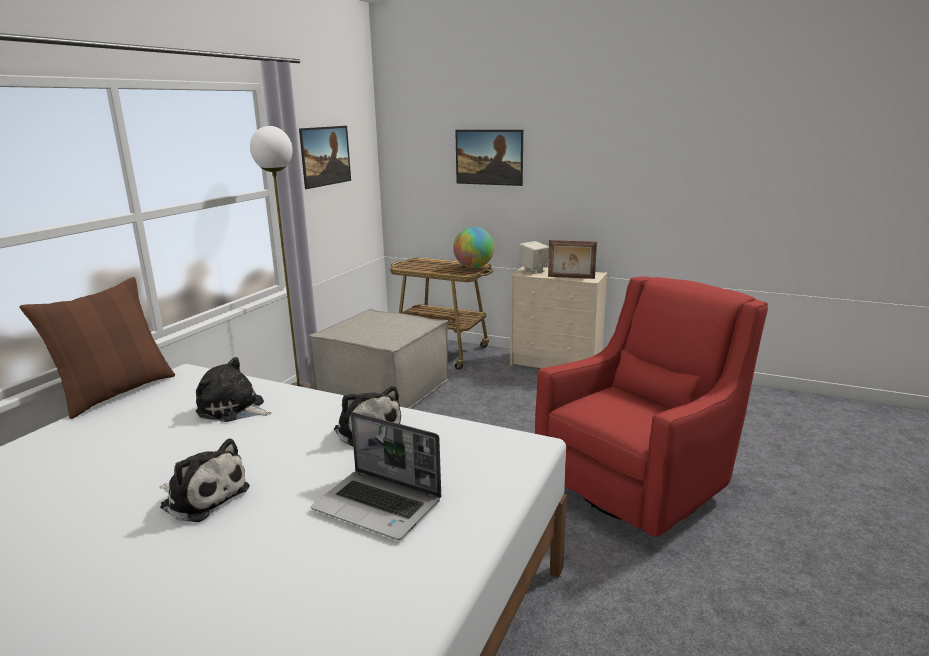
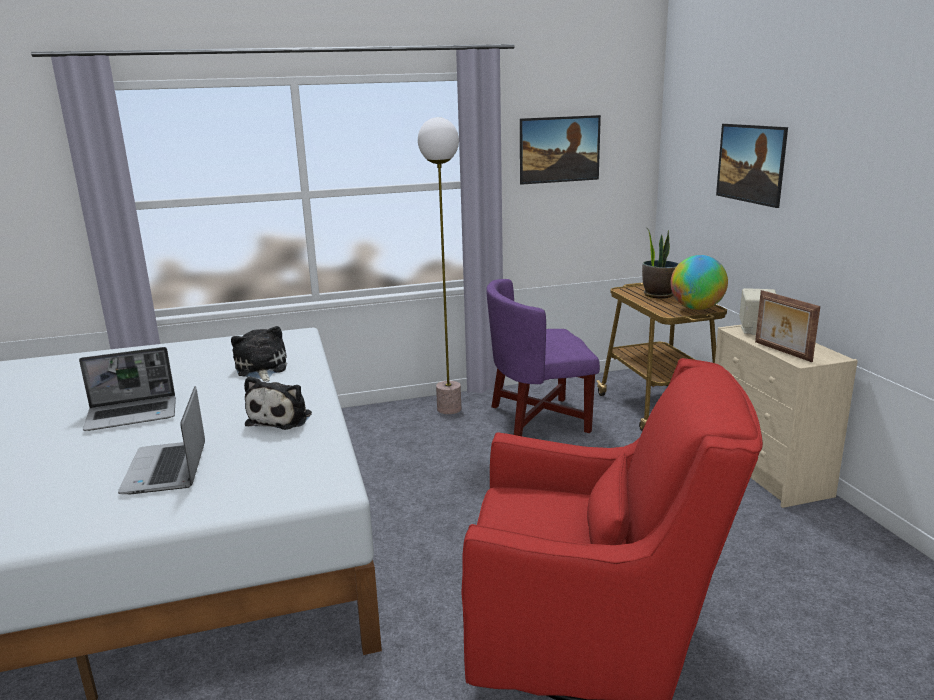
camera: 50 degrees right, 0 degrees up
brown pillow [19,277,175,419] -> none
plush toy [159,438,250,522] -> laptop [79,347,176,431]
beige ottoman [309,309,449,409] -> purple armchair [486,279,600,436]
none -> potted plant [642,227,678,299]

